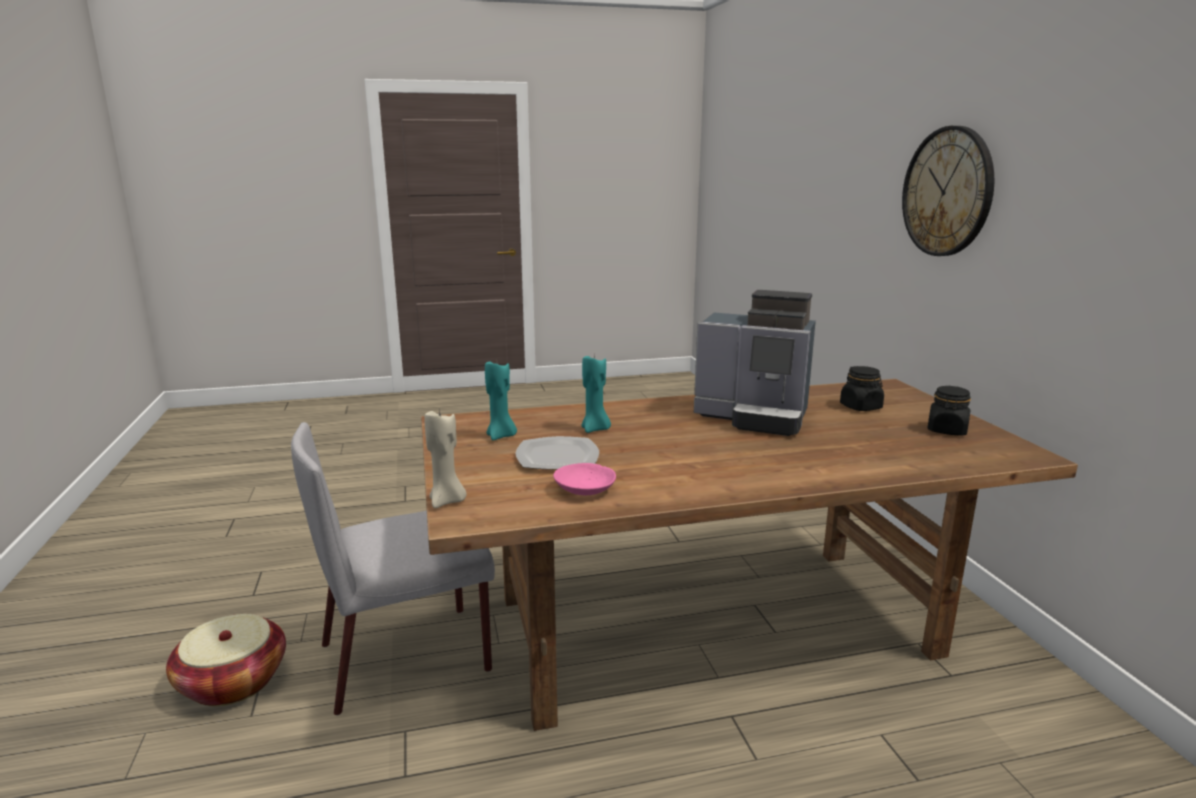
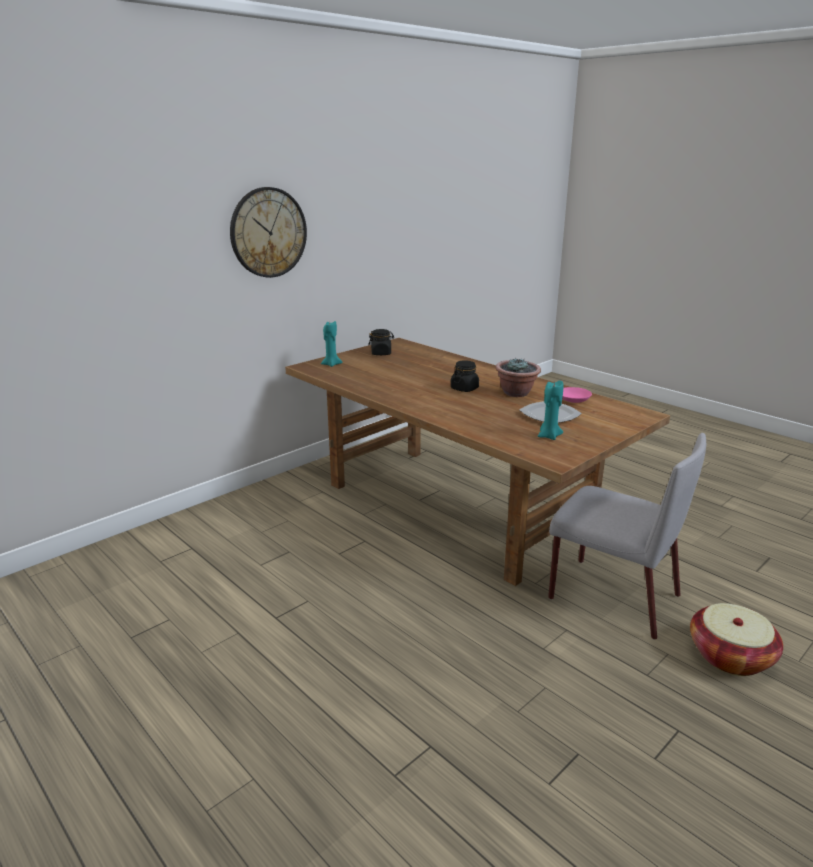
camera: 120 degrees left, 5 degrees up
beige candle [424,409,467,508] -> none
turquoise candle [582,354,611,433] -> turquoise candle moved to [321,321,342,367]
coffee machine [694,290,816,436] -> none
black jar [840,366,884,411] -> black jar moved to [451,360,479,392]
none -> potted plant [496,358,541,397]

